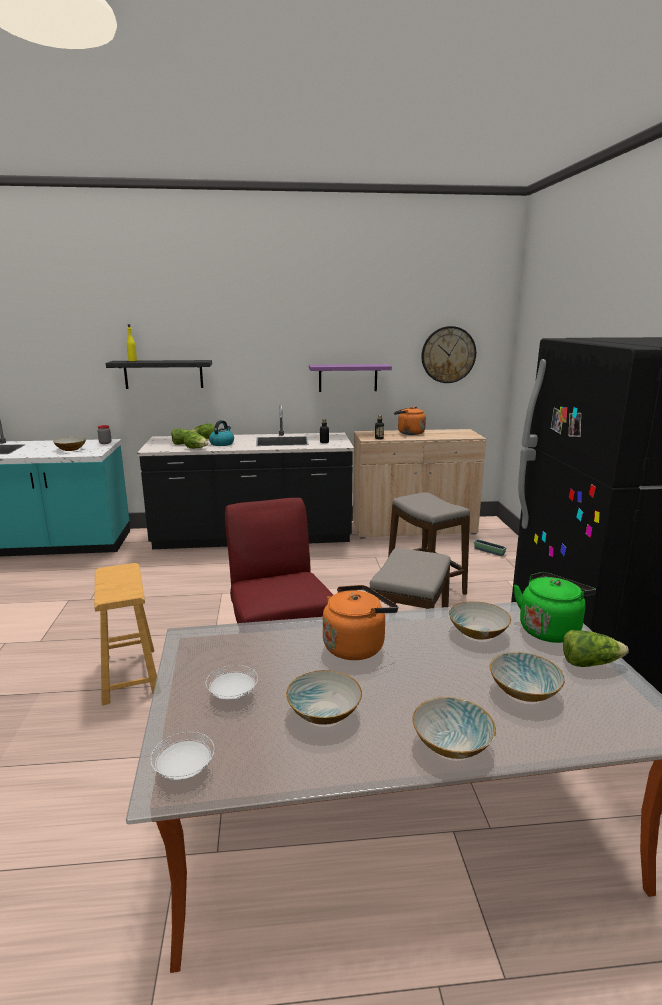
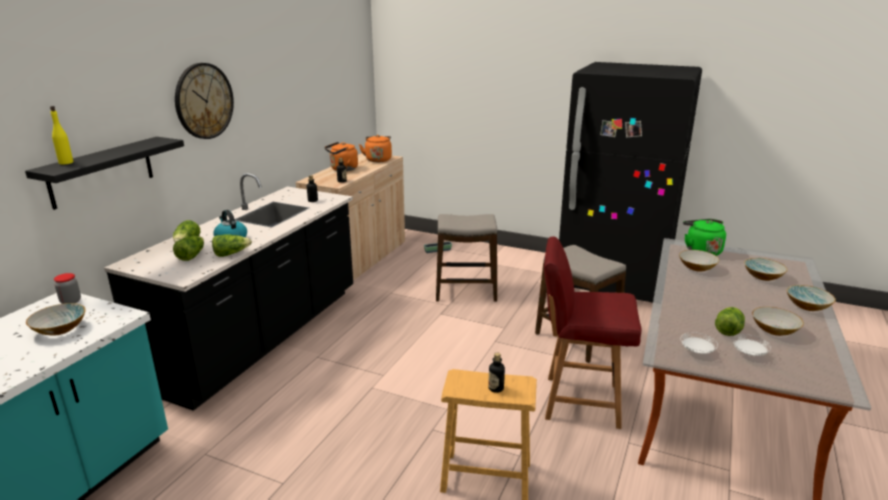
camera: 60 degrees left, 5 degrees up
white plate [151,732,214,780] -> white plate moved to [680,332,718,354]
purple shelf [309,364,392,392] -> none
orange kettle [323,585,398,660] -> orange kettle moved to [359,135,392,162]
wall clock [421,326,476,383] -> wall clock moved to [175,63,234,139]
lettuce [563,630,629,667] -> lettuce moved to [715,307,745,336]
none -> bottle [488,353,505,393]

